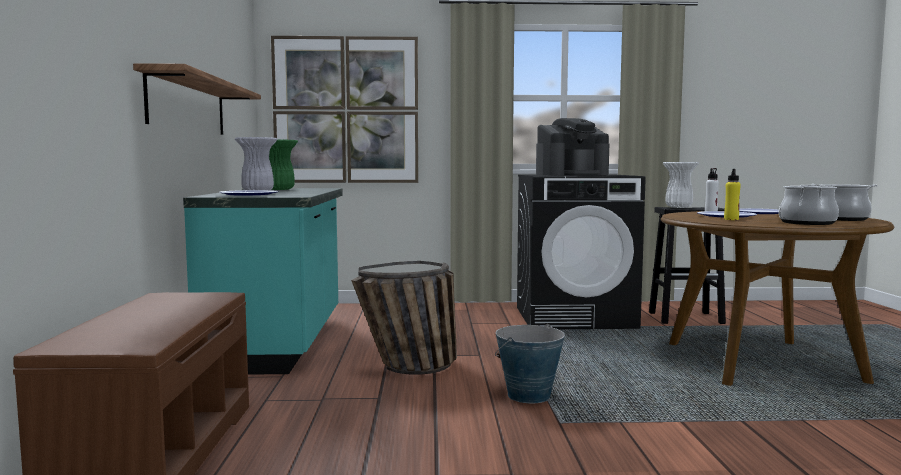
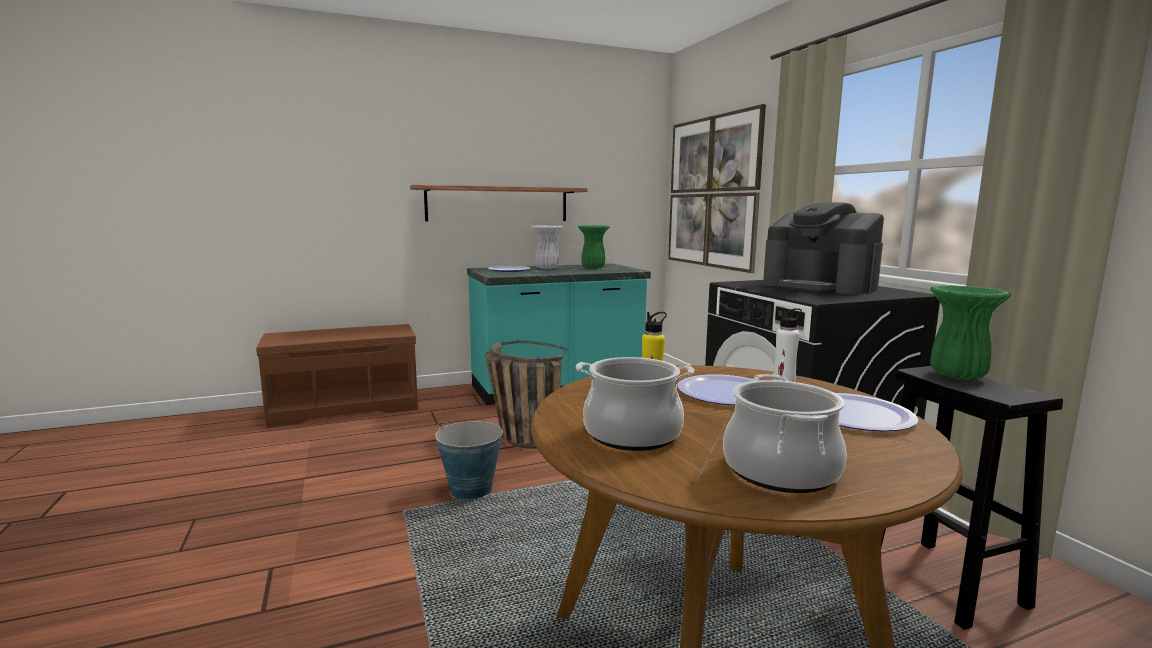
camera: 70 degrees right, 5 degrees up
white vase [663,162,699,208] -> green vase [930,285,1012,380]

